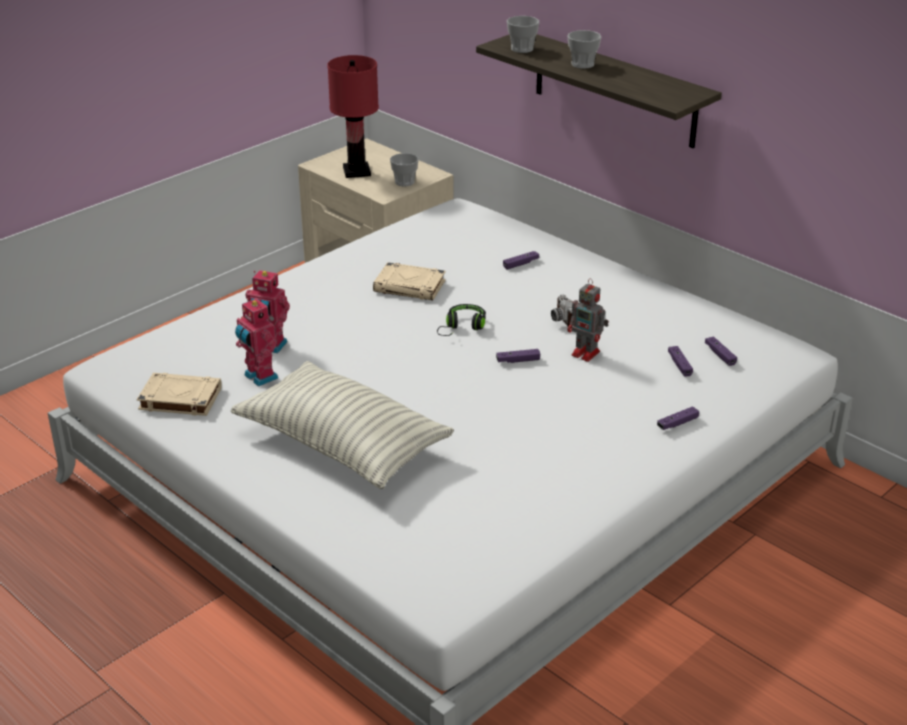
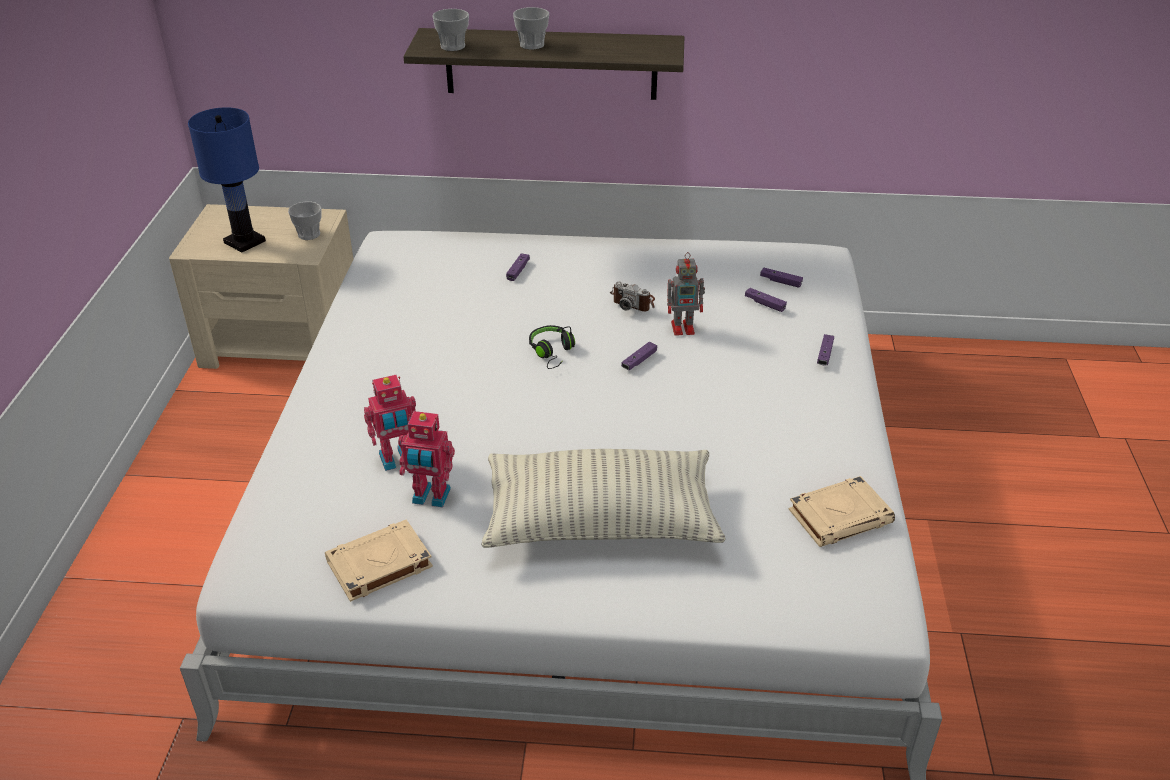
camera: 40 degrees left, 5 degrees up
red table lamp [327,55,379,178] -> blue table lamp [188,107,266,252]
beige book [373,262,446,300] -> beige book moved to [789,476,895,547]

